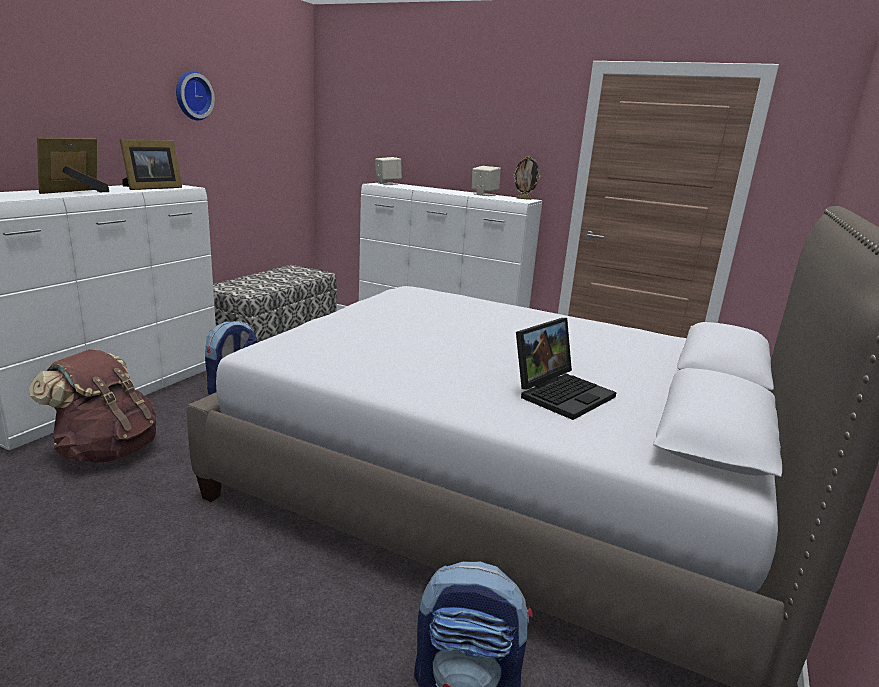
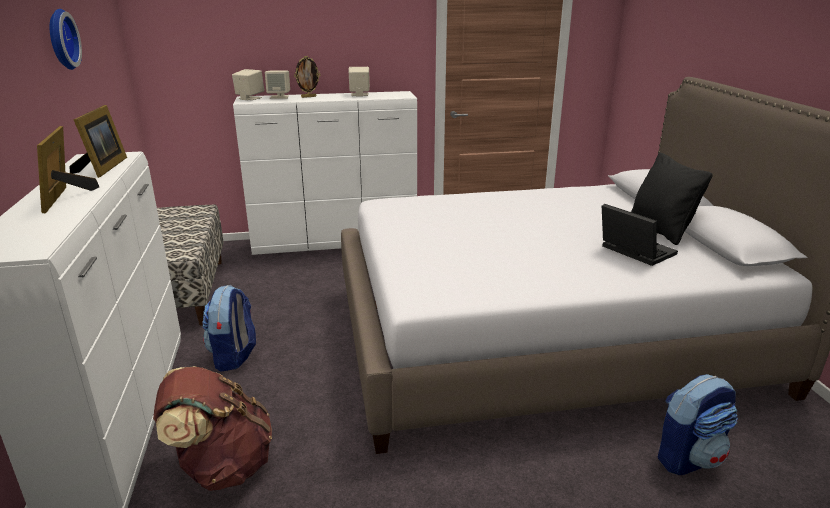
camera: 35 degrees left, 5 degrees up
picture frame [513,156,541,200] -> picture frame moved to [294,56,320,98]
laptop [516,318,616,420] -> laptop turned 45 degrees counterclockwise [602,204,678,266]
none -> beige speaker [265,71,290,99]
none -> black pillow [631,153,713,245]

